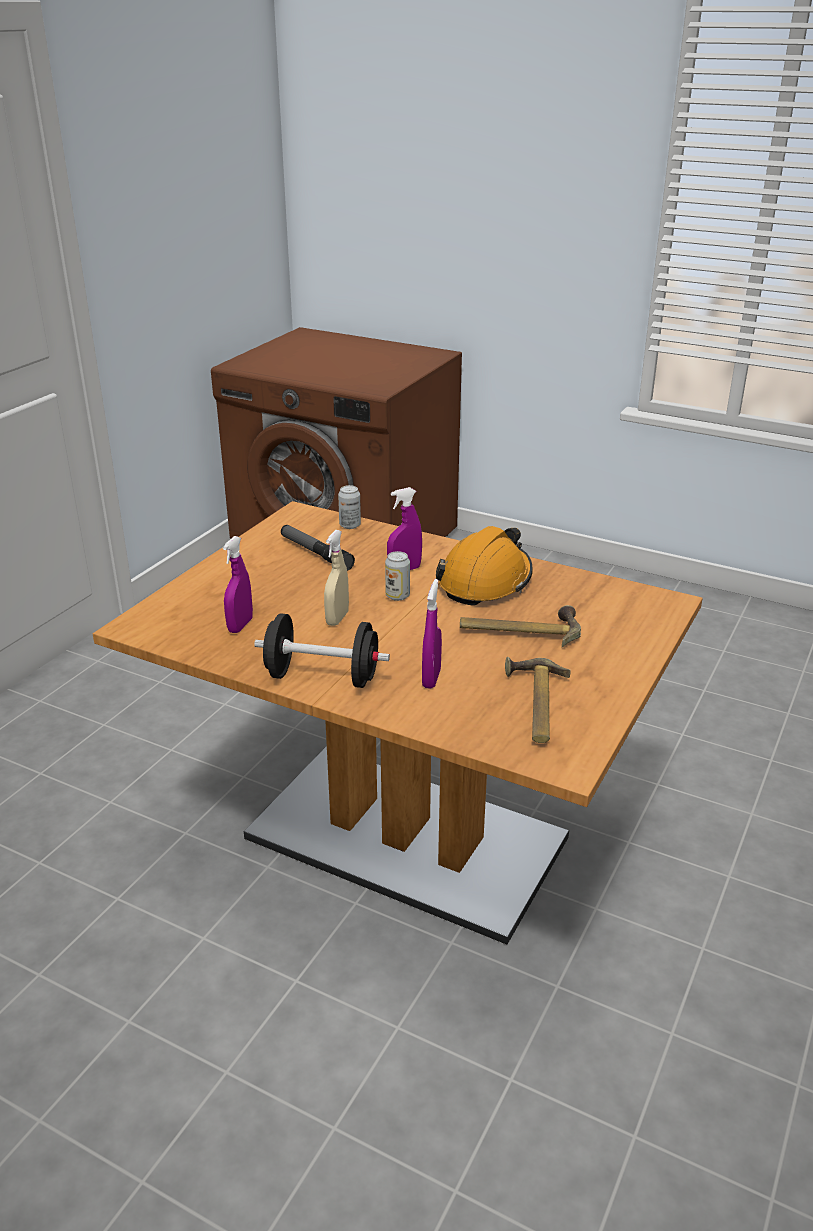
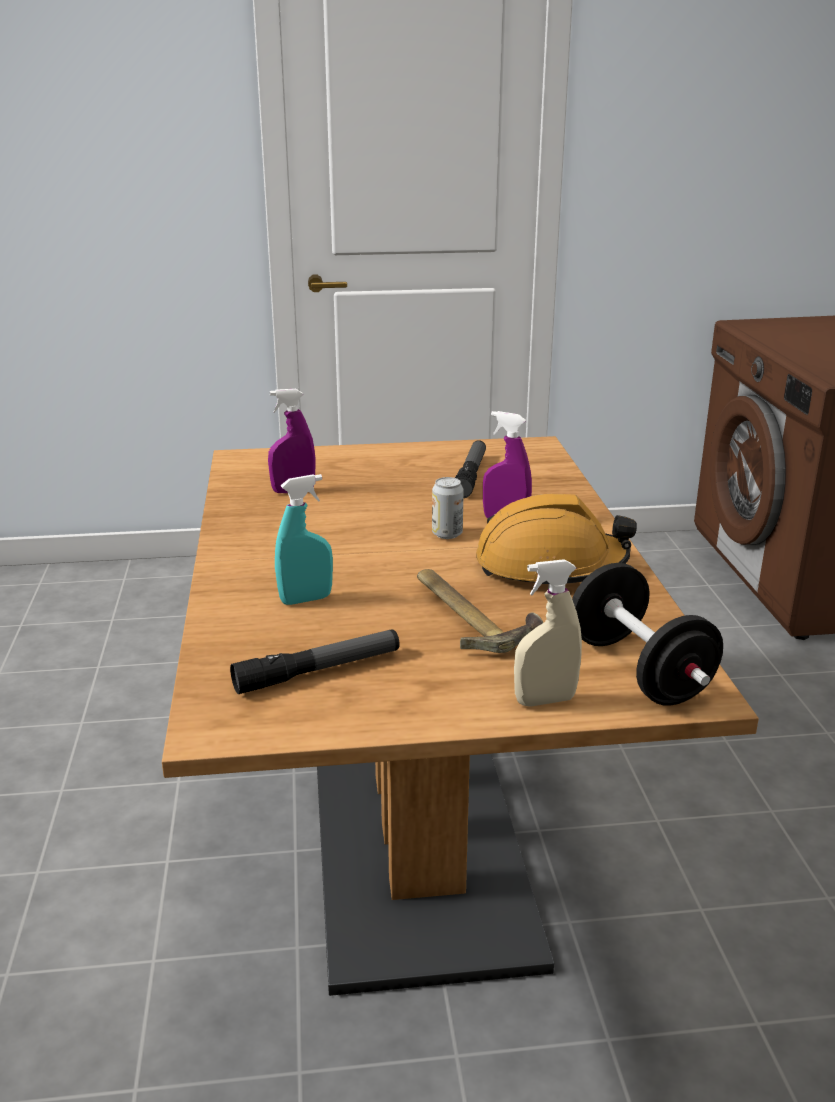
camera: 55 degrees right, 5 degrees down
black dumbbell [254,614,390,688] -> black dumbbell moved to [572,563,723,706]
beige spray bottle [324,530,349,626] -> beige spray bottle moved to [514,559,582,707]
can [338,485,361,529] -> none
purple spray bottle [422,579,442,689] -> turquoise spray bottle [275,474,333,605]
hammer [505,657,571,743] -> flashlight [230,629,400,694]

